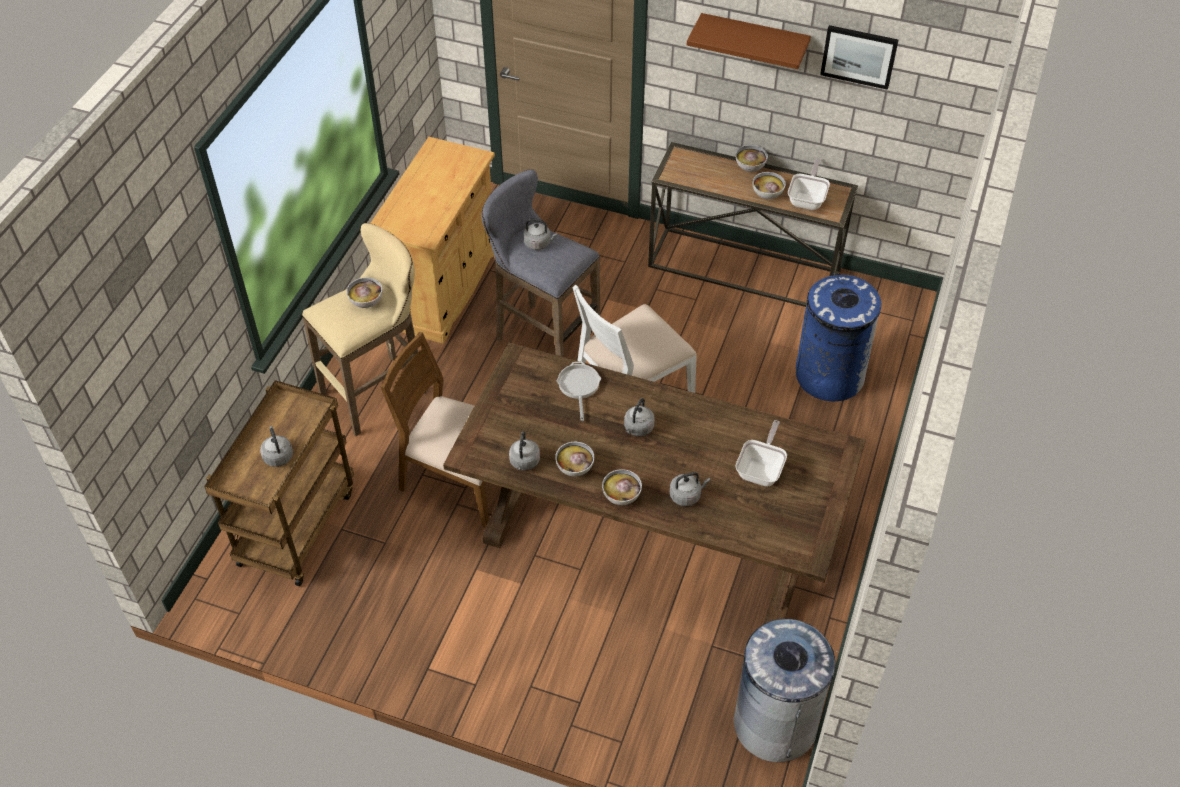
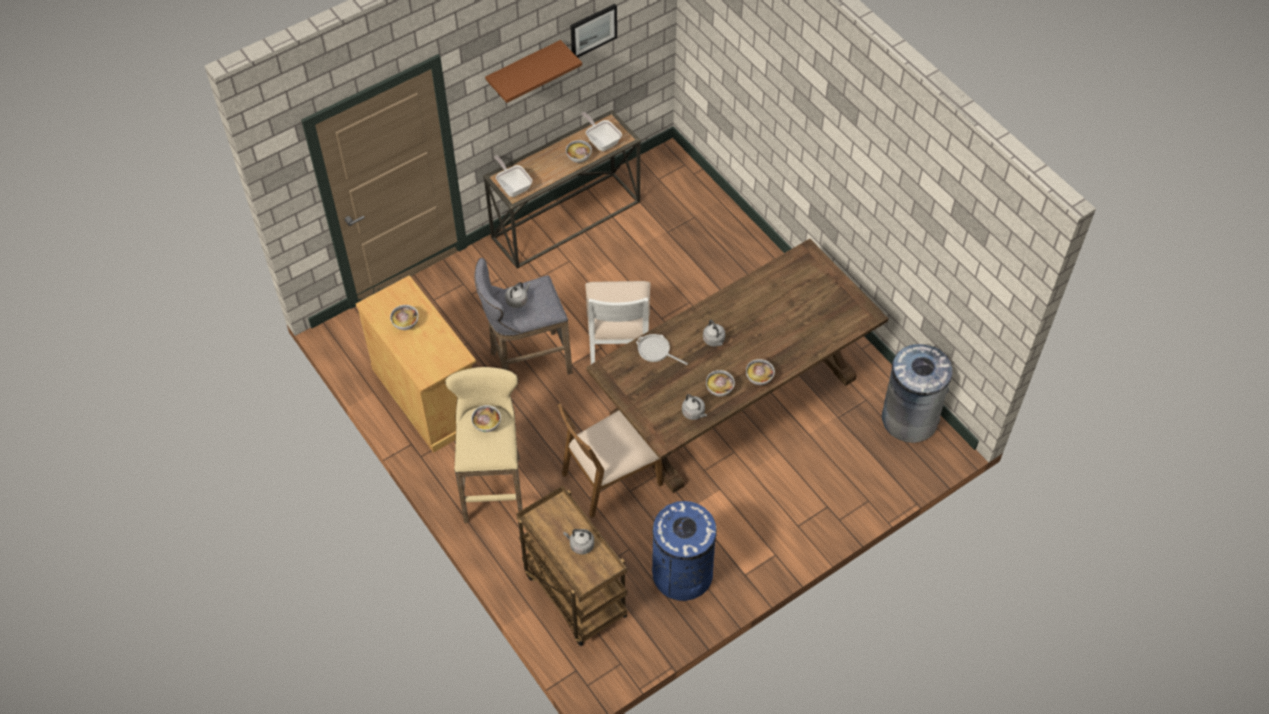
camera: 55 degrees left, 5 degrees up
grey kettle [669,472,711,506] -> none
frying pan [735,420,787,487] -> frying pan moved to [494,156,532,197]
bowl [736,145,768,172] -> bowl moved to [390,305,419,330]
blue trash can [796,273,881,402] -> blue trash can moved to [652,501,717,601]

